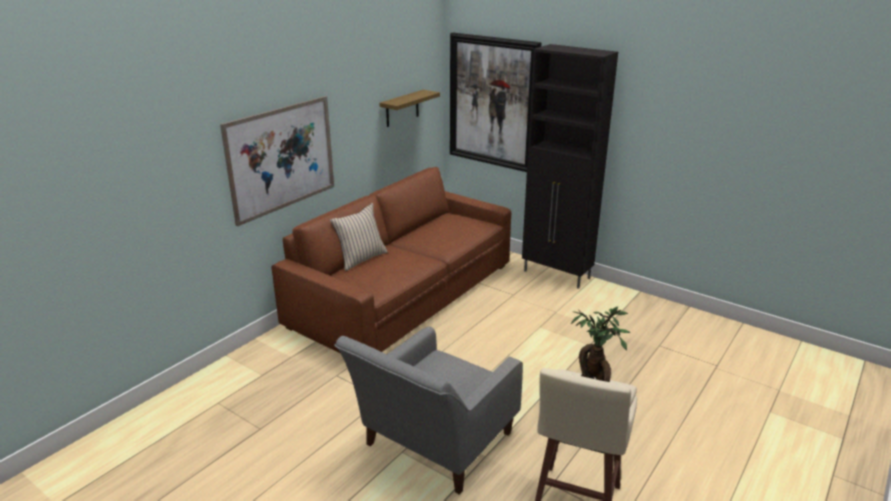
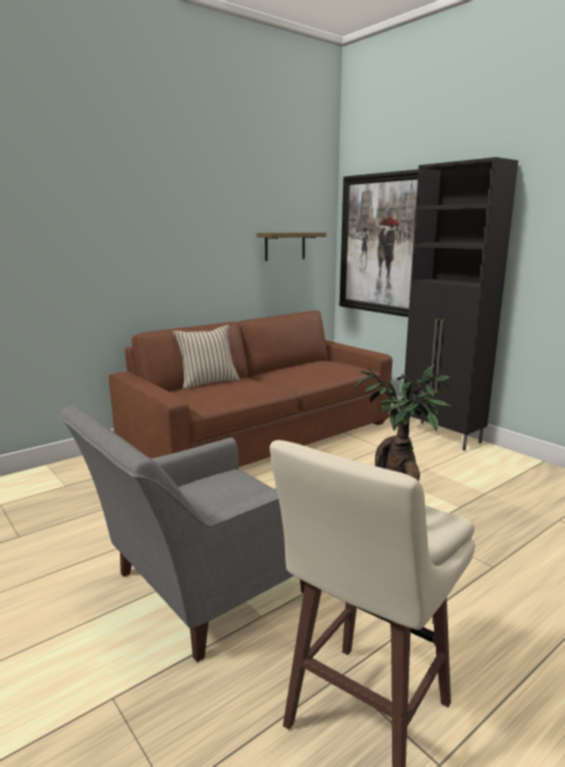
camera: 15 degrees right, 10 degrees down
picture [220,96,334,227] -> none

